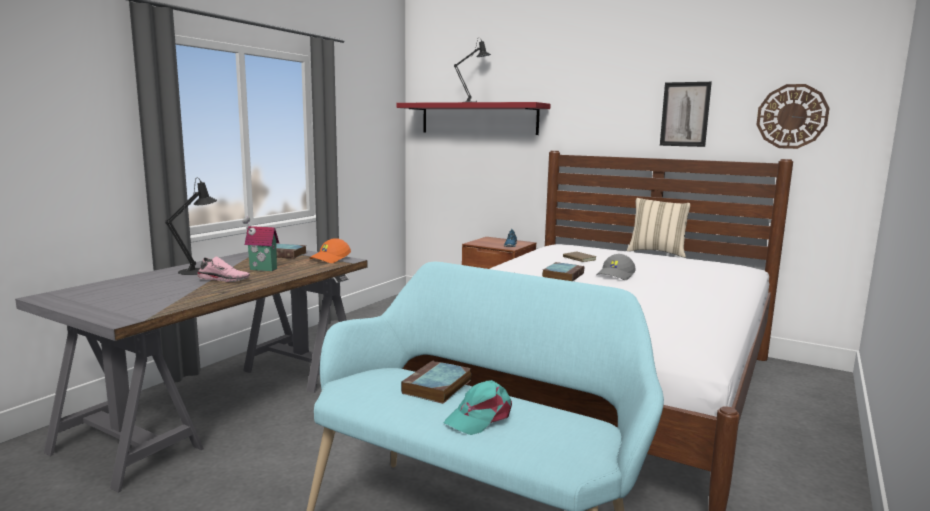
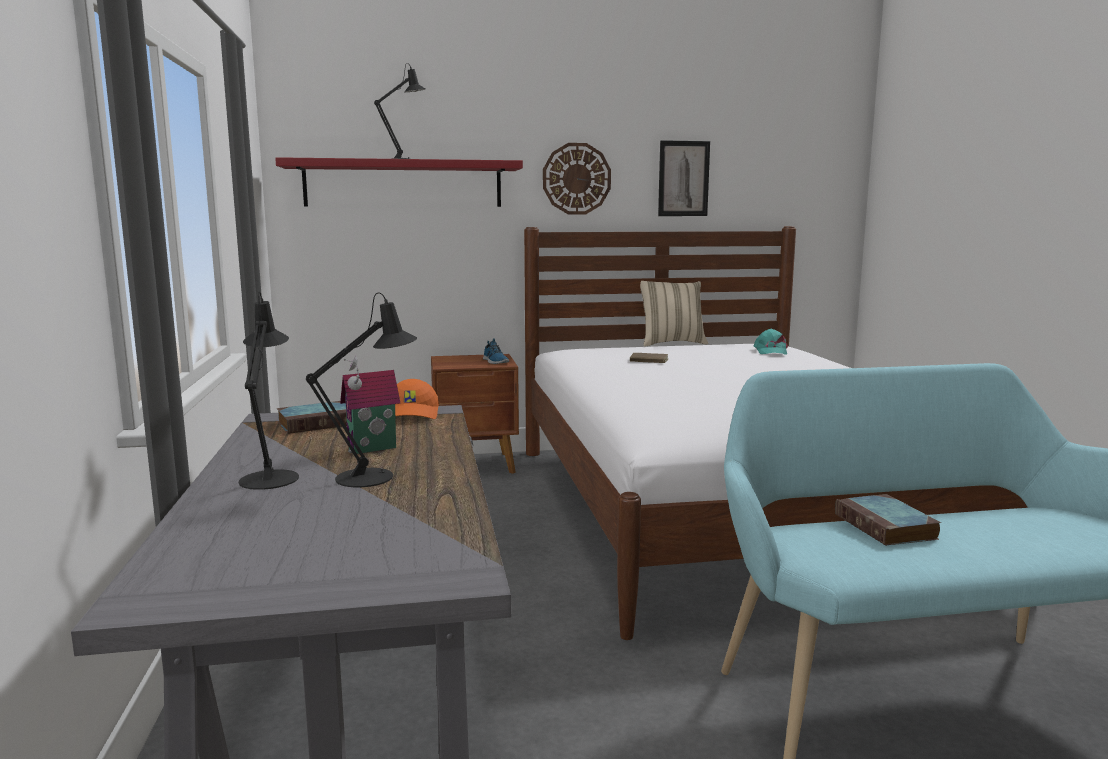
camera: 40 degrees left, 0 degrees up
pink shoe [197,256,250,282] -> black table lamp [306,292,417,487]
turquoise cap [444,380,512,435] -> turquoise cap moved to [754,329,788,355]
book [542,262,584,281] -> none
grey cap [596,254,636,280] -> none
wall clock [756,84,830,149] -> wall clock moved to [543,143,611,214]

